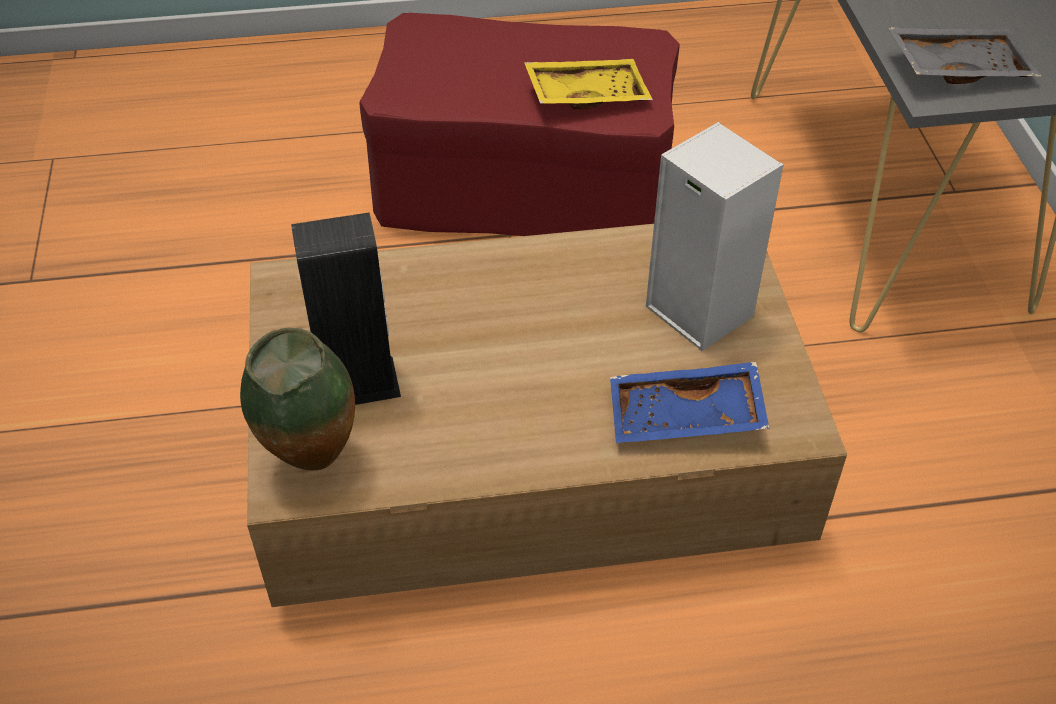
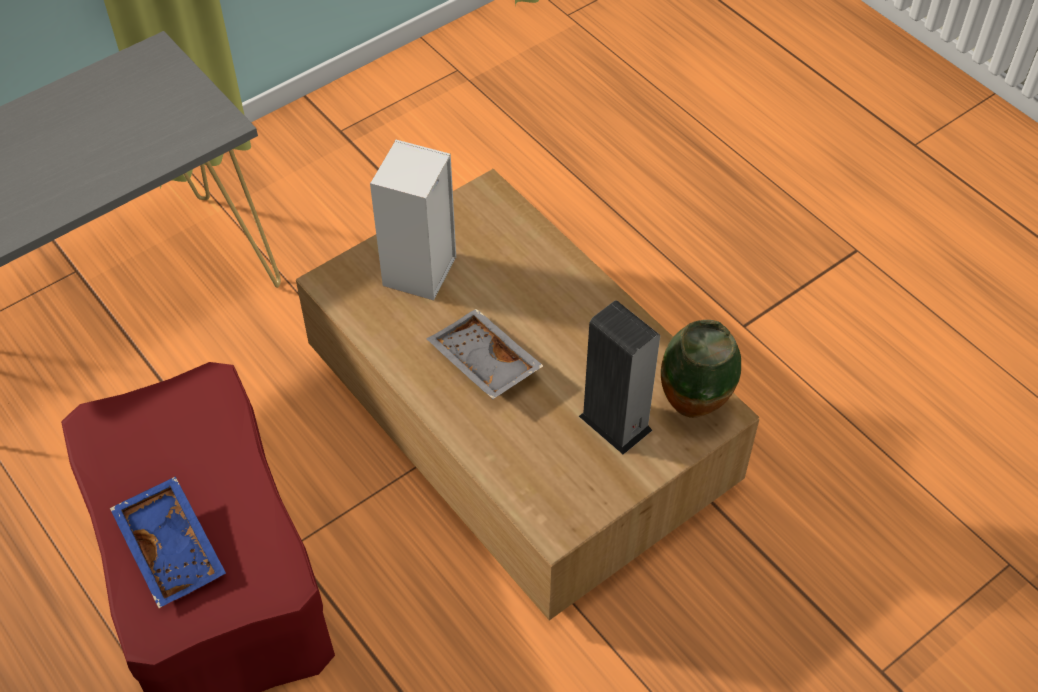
camera: 120 degrees left, 5 degrees up
yellow tray [524,59,653,109] -> none
blue tray [610,362,769,443] -> blue tray moved to [110,476,226,608]
grey tray [888,27,1042,84] -> grey tray moved to [426,309,543,399]

